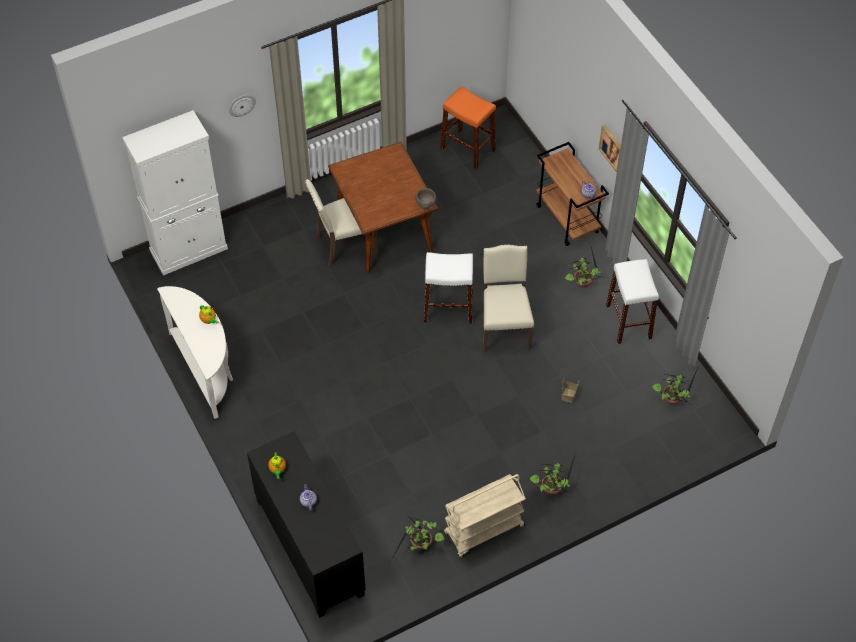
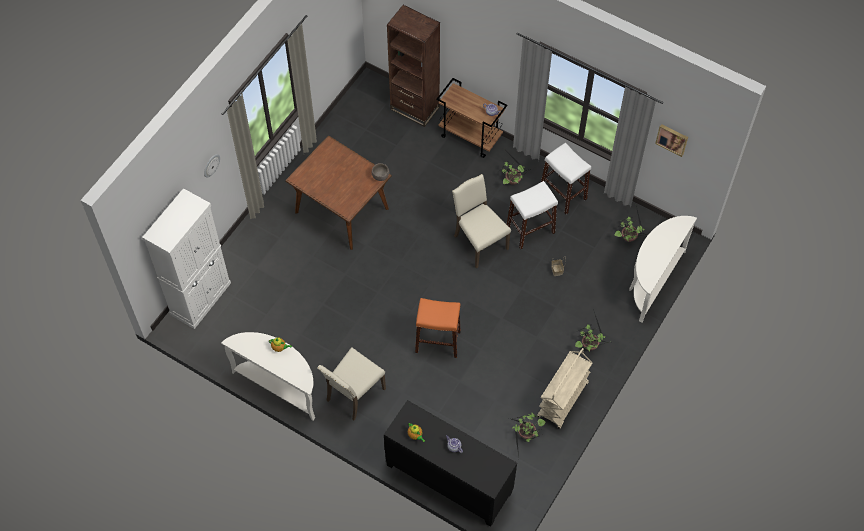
camera: 30 degrees left, 5 degrees up
beige chair [305,179,378,266] -> beige chair moved to [317,348,386,420]
white stool [424,252,473,324] -> white stool moved to [507,181,558,249]
orange stool [440,86,496,169] -> orange stool moved to [415,298,461,358]
picture [599,125,621,172] -> picture moved to [655,124,688,157]
none -> brown bookcase [387,5,440,127]
none -> white console table [629,216,697,322]

